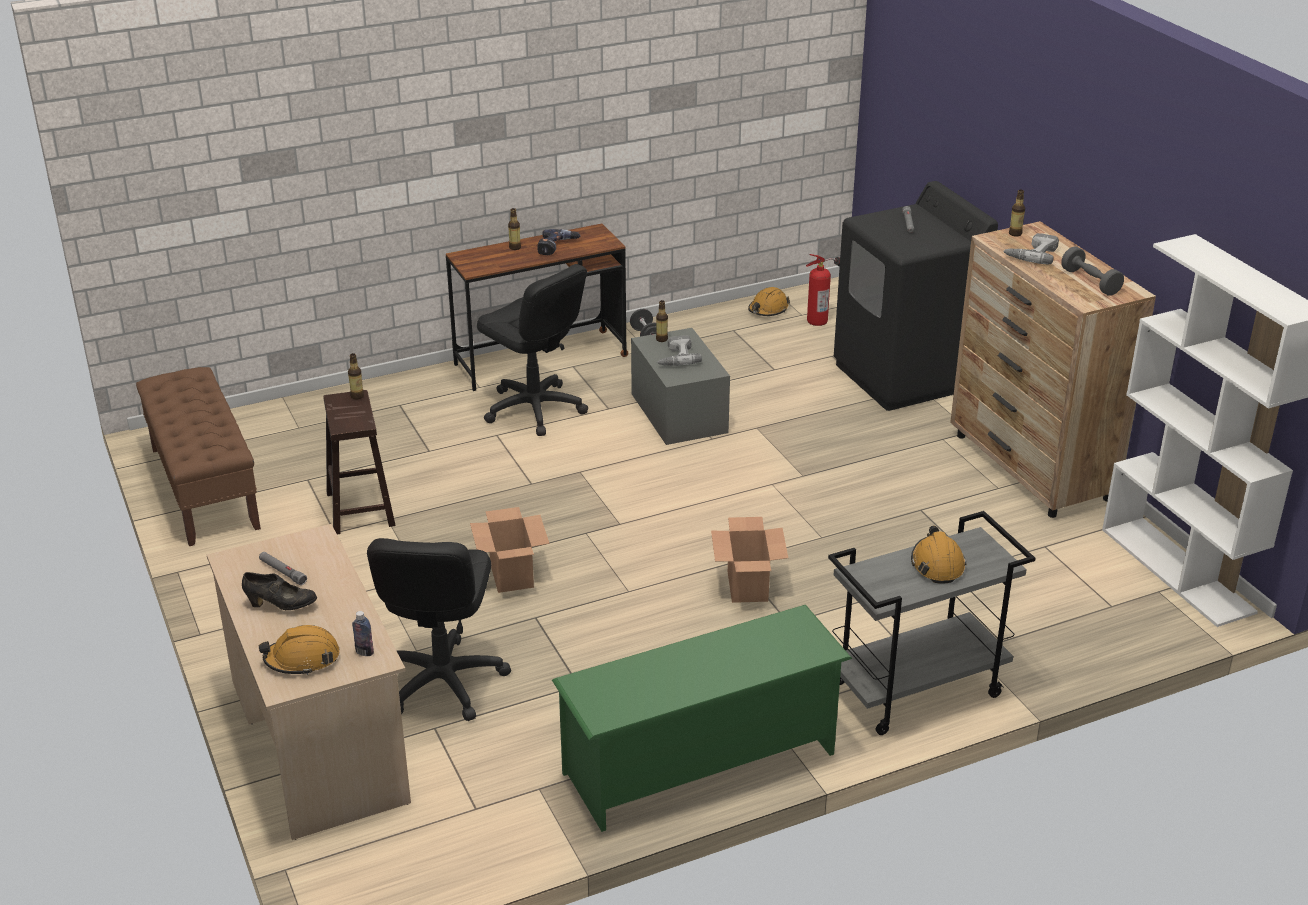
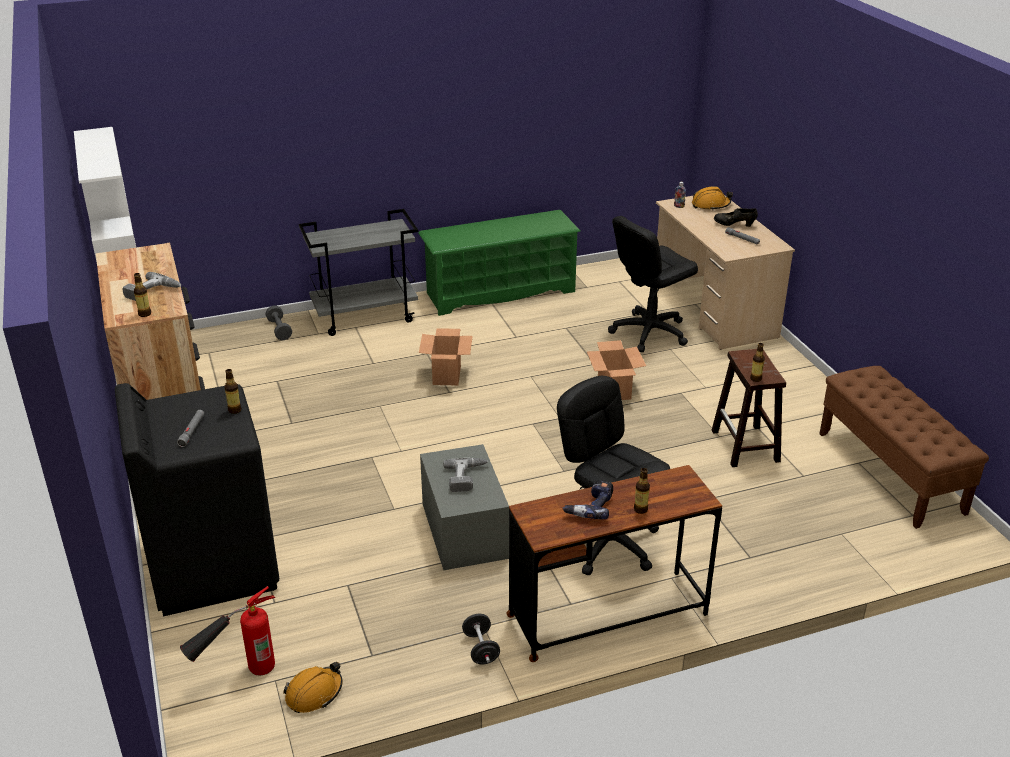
camera: 175 degrees left, 0 degrees up
black office chair [367,538,511,721] -> black office chair turned 135 degrees counterclockwise [608,216,698,352]
bottle [656,300,668,342] -> bottle moved to [224,369,242,414]
orange hard hat [911,525,966,584] -> none
grey dumbbell [1061,247,1124,296] -> grey dumbbell moved to [266,306,292,340]

